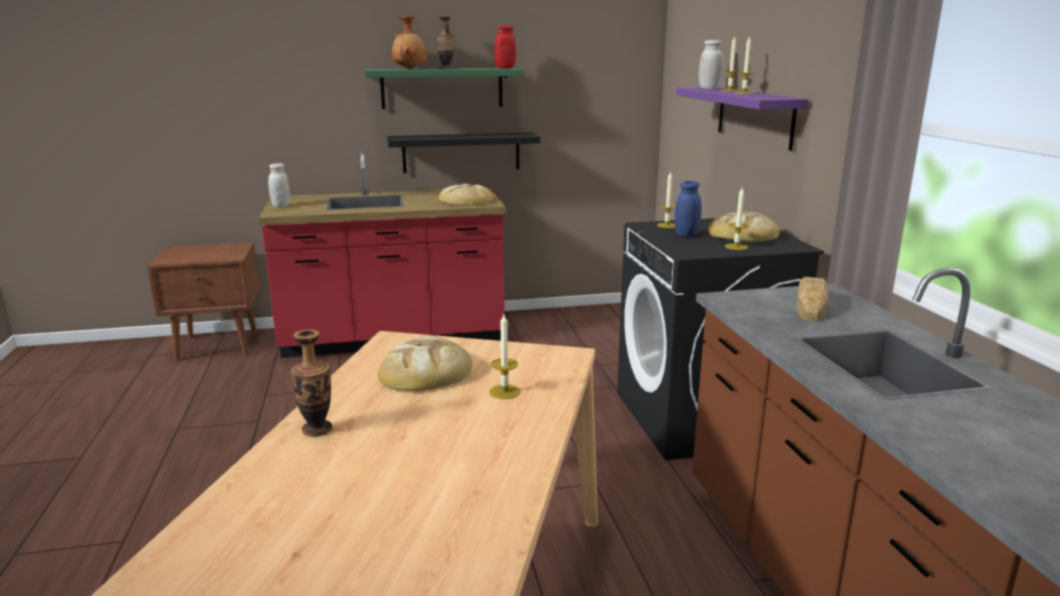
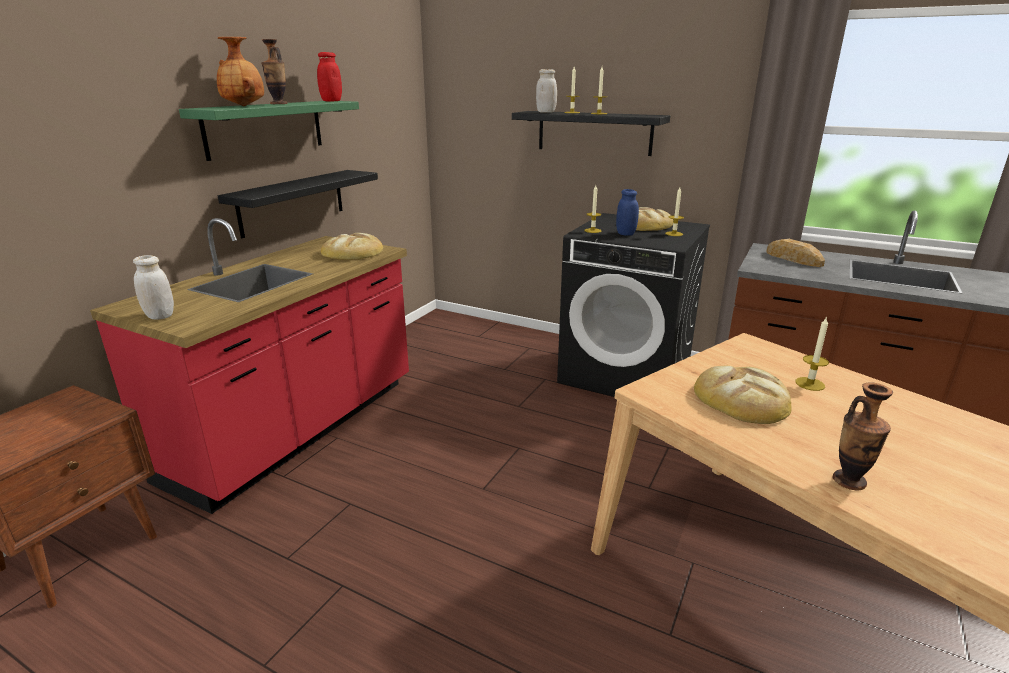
camera: 50 degrees left, 5 degrees up
purple shelf [676,87,809,151] -> black shelf [512,111,670,156]

